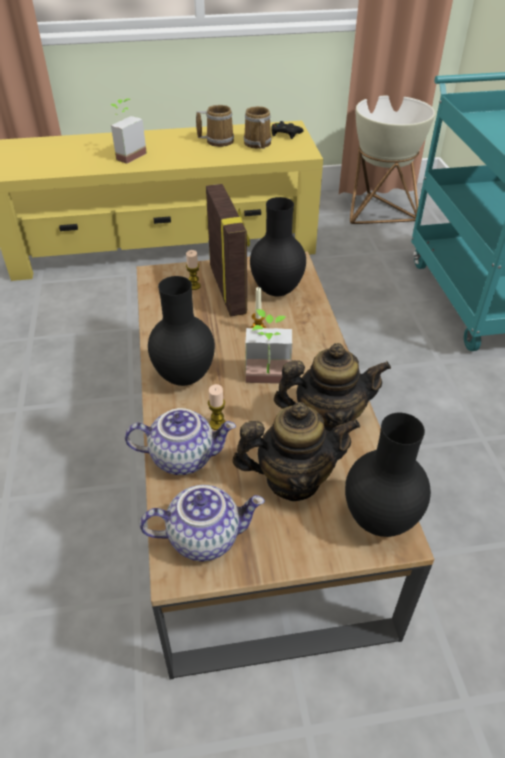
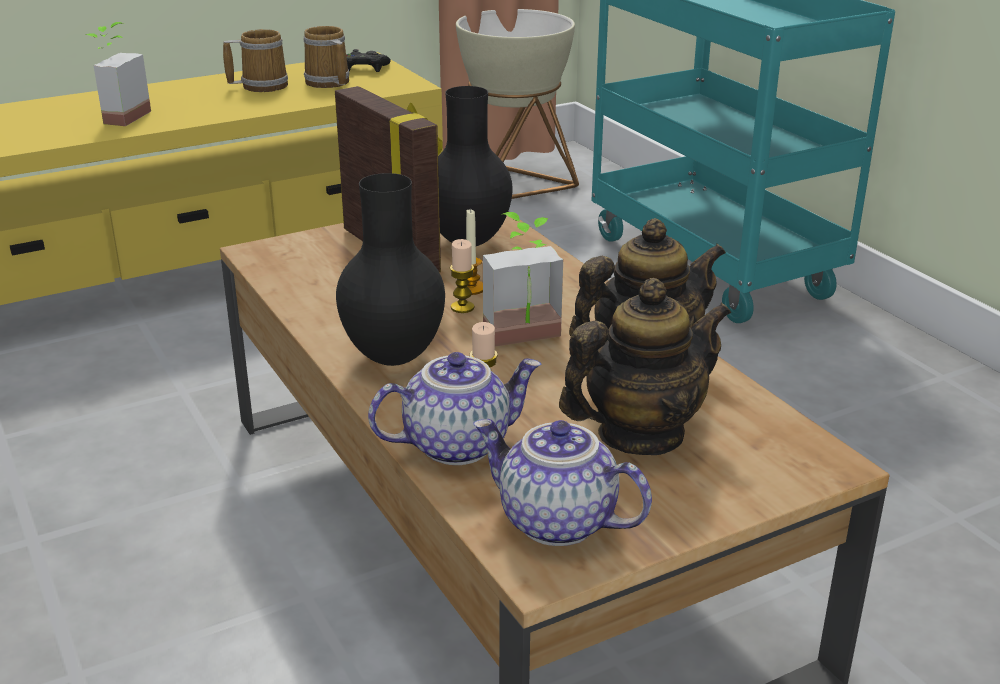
camera: 20 degrees left, 15 degrees down
teapot [140,485,265,561] -> teapot turned 120 degrees counterclockwise [473,419,652,546]
candle [186,250,201,290] -> candle moved to [450,239,474,313]
black vase [345,413,431,537] -> none

